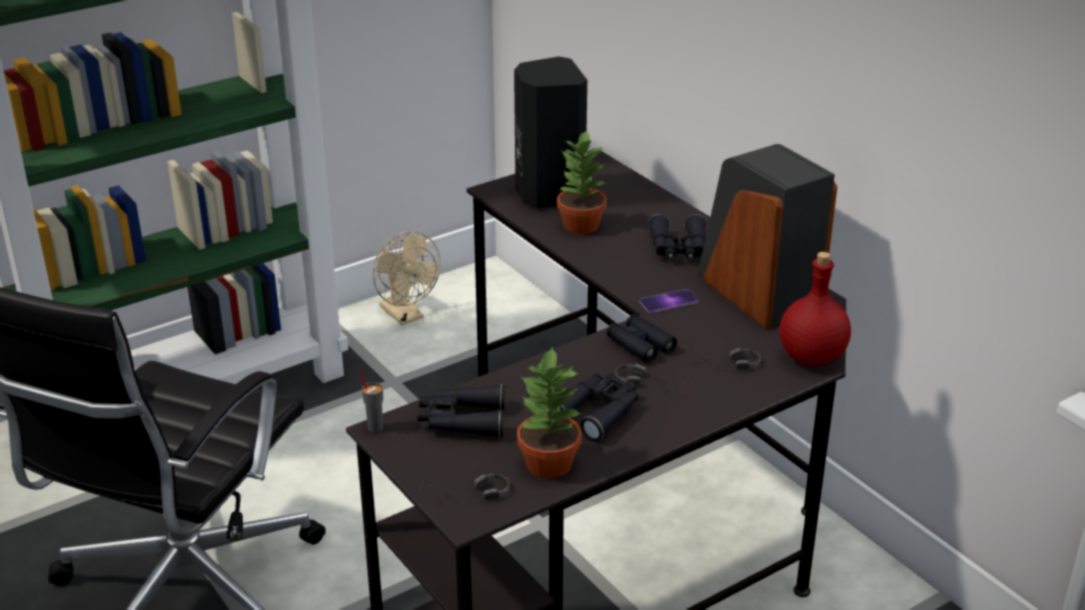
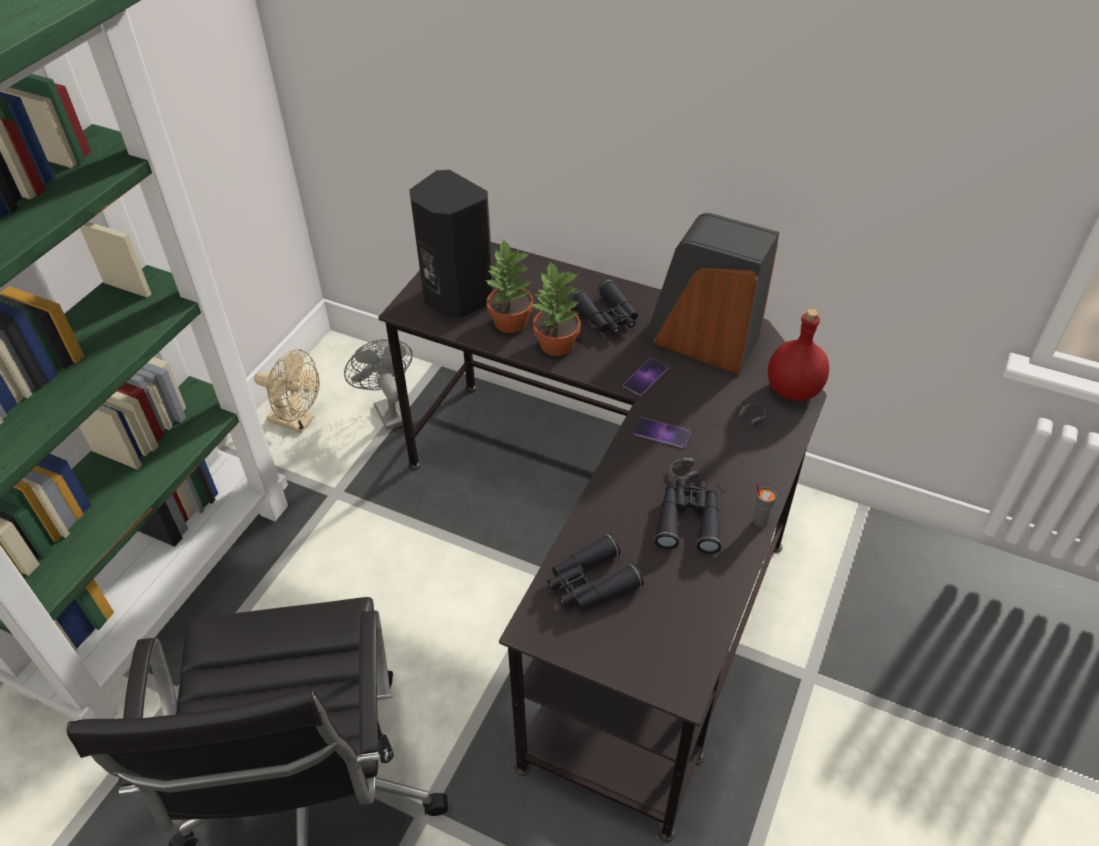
camera: 30 degrees left, 15 degrees up
grey cup [360,371,383,432] -> grey cup moved to [754,484,777,527]
headphones [419,474,509,504] -> none
potted plant [517,346,582,478] -> potted plant moved to [531,261,581,356]
black binoculars [607,314,677,363] -> phone [633,417,691,448]
none -> grey fan [344,339,412,430]

